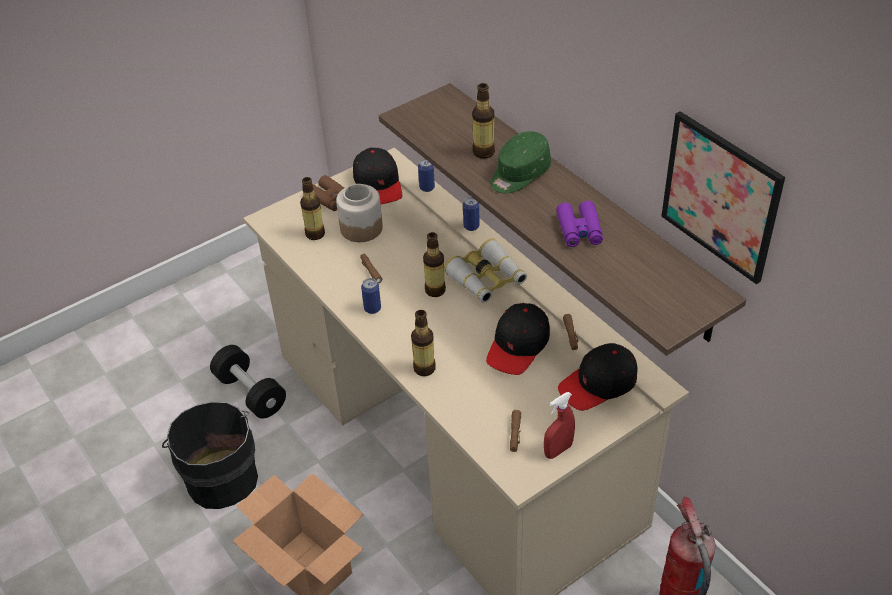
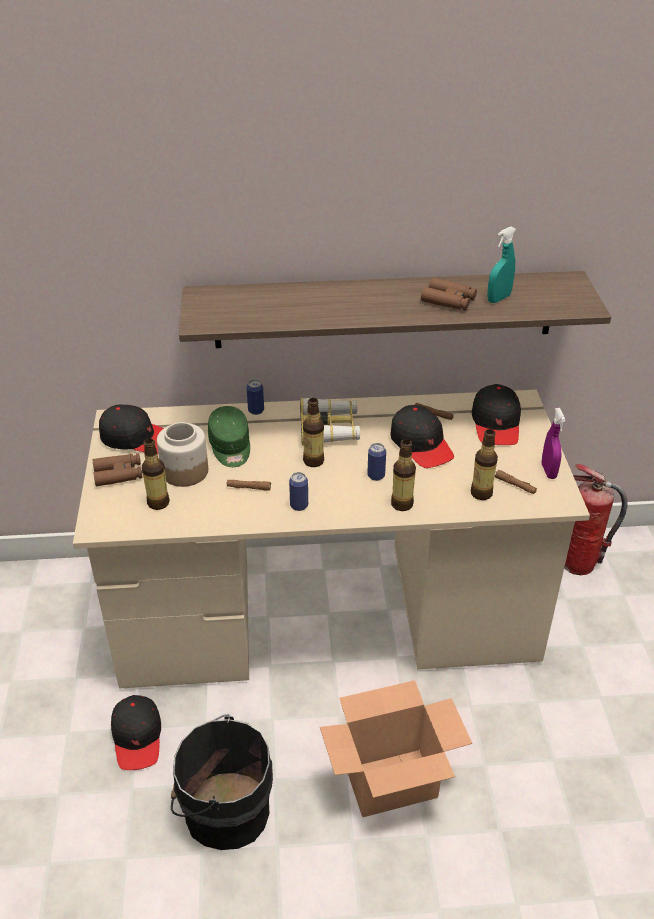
camera: 60 degrees left, 5 degrees down
black dumbbell [210,345,286,419] -> black cap [111,695,161,770]
can [418,159,435,192] -> can moved to [367,443,386,481]
bottle [472,83,495,159] -> bottle moved to [471,429,498,500]
green cap [490,131,551,193] -> green cap moved to [208,406,250,467]
red spray bottle [544,392,575,459] -> purple spray bottle [541,408,565,479]
purple binoculars [556,201,603,247] -> brown binoculars [421,277,477,311]
picture [661,111,785,284] -> none
none -> turquoise spray bottle [487,226,516,303]

